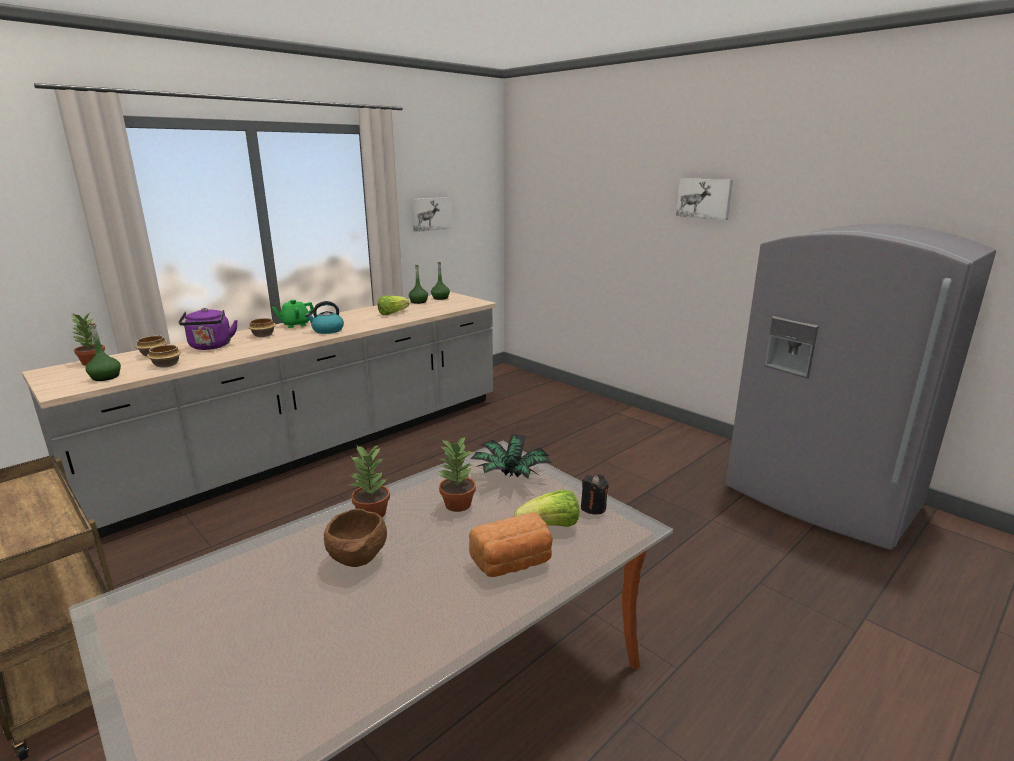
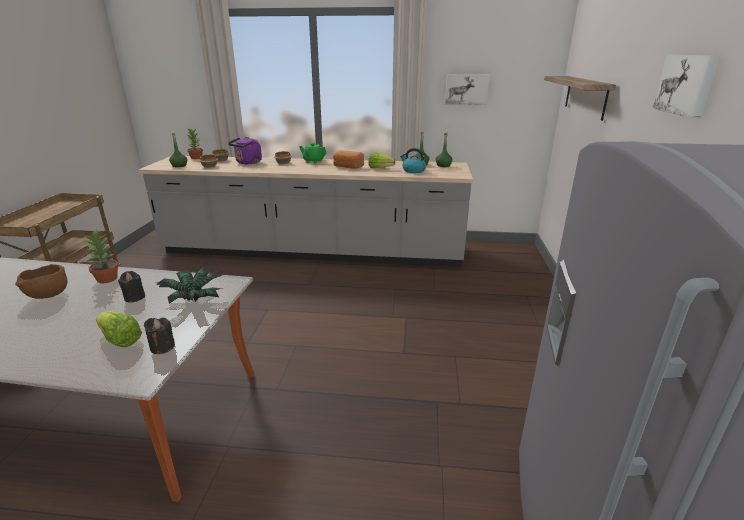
camera: 50 degrees right, 5 degrees up
kettle [305,301,344,334] -> kettle moved to [400,148,426,173]
potted plant [439,436,476,512] -> black candle [118,271,145,303]
bread [469,512,553,577] -> bread moved to [333,150,364,169]
none -> shelf [544,76,616,121]

